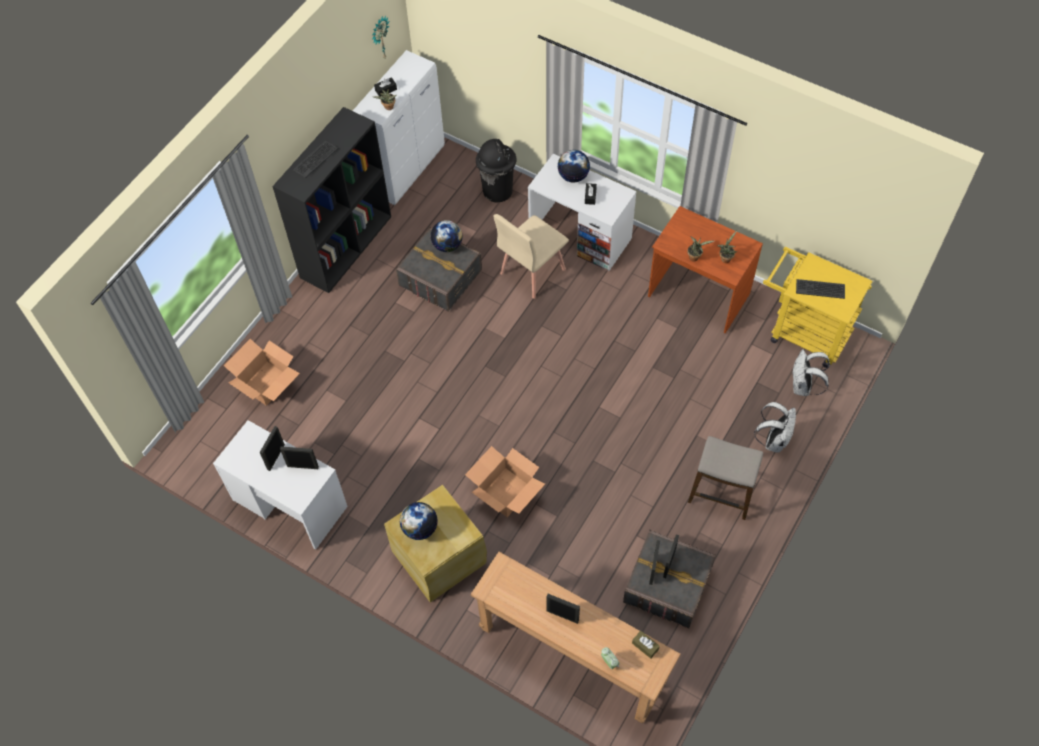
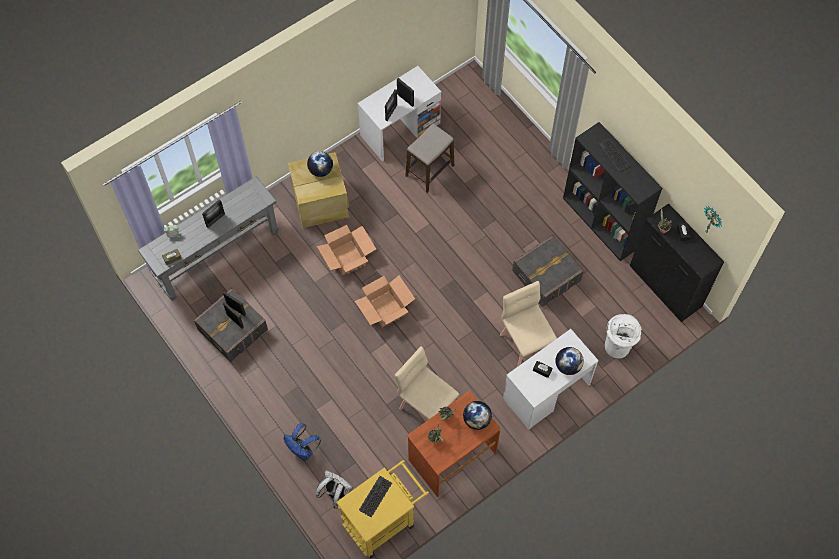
camera: 110 degrees right, 5 degrees up
cardboard box [224,339,300,406] -> cardboard box moved to [355,275,415,327]
white cabinet [353,50,445,205] -> black cabinet [630,203,724,322]
globe [431,220,462,252] -> globe moved to [463,401,492,430]
brown console table [471,552,681,723] -> grey console table [138,176,279,301]
black trash can [476,139,517,202] -> white trash can [605,314,642,359]
stool [688,436,763,520] -> stool moved to [405,124,454,193]
white backpack [754,402,796,453] -> blue backpack [284,423,321,460]
none -> beige chair [395,346,459,420]

